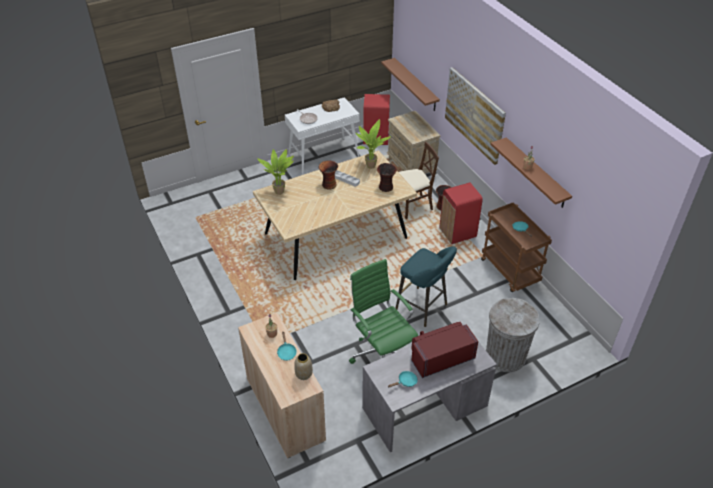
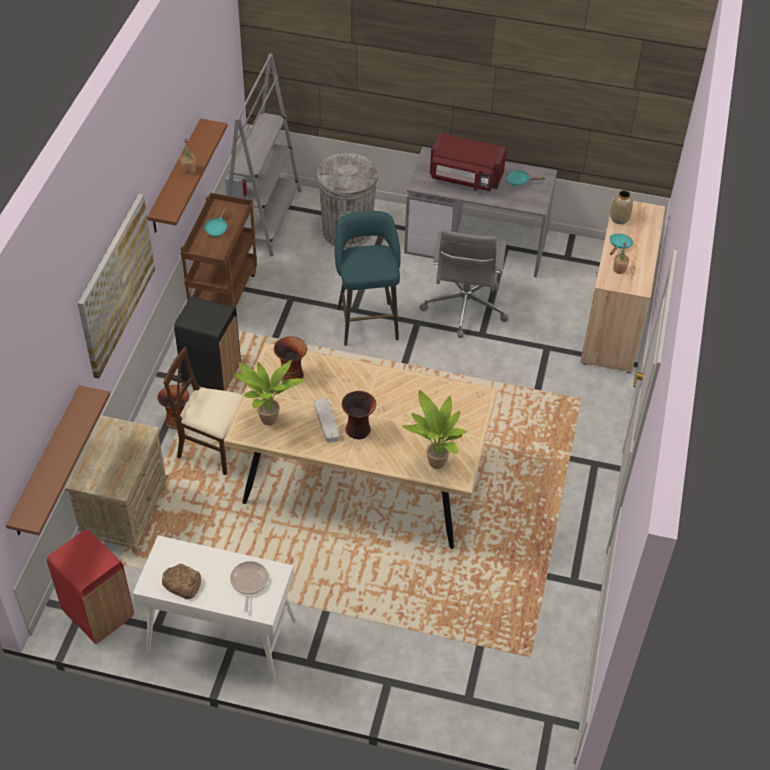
camera: 140 degrees left, 5 degrees up
green office chair [349,259,418,364] -> grey office chair [419,230,508,338]
red trash can [440,183,483,244] -> black trash can [174,296,241,391]
none -> grey bookcase [225,53,301,256]

